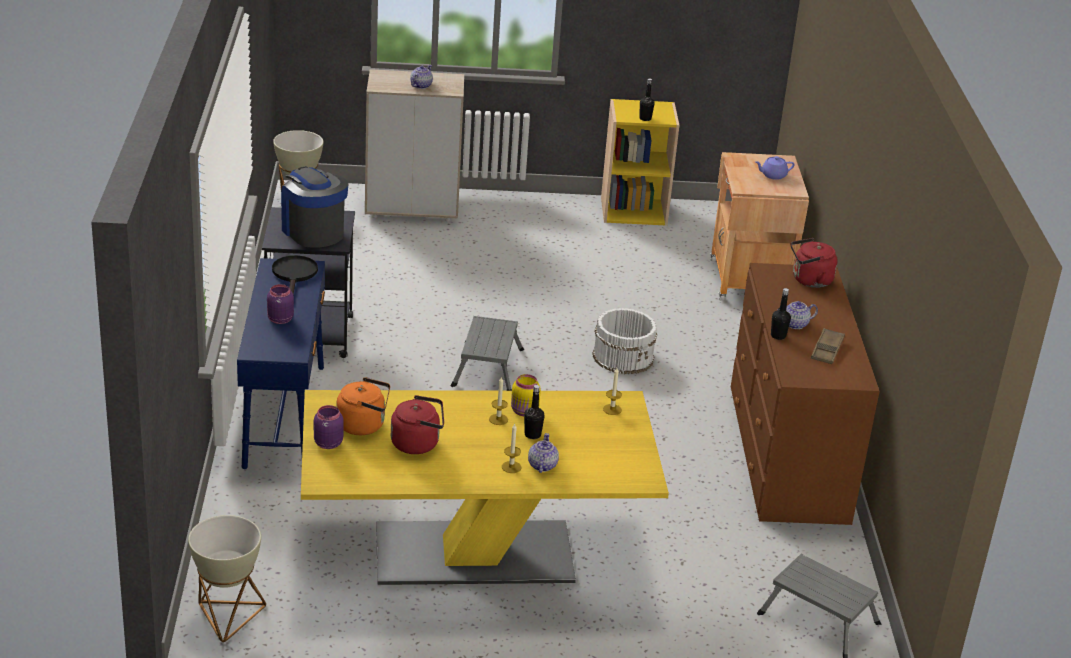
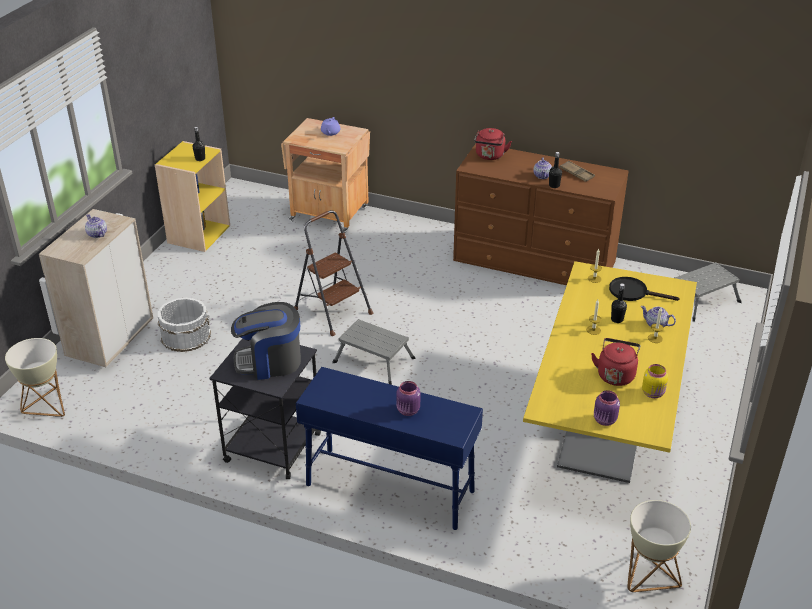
camera: 65 degrees left, 5 degrees up
black frying pan [272,255,318,294] -> black frying pan moved to [609,277,680,301]
orange kettle [336,377,390,435] -> none
yellow jar [511,374,541,416] -> yellow jar moved to [642,364,668,398]
white bucket [592,308,657,374] -> white bucket moved to [158,298,211,352]
none -> brown step ladder [294,210,373,336]

